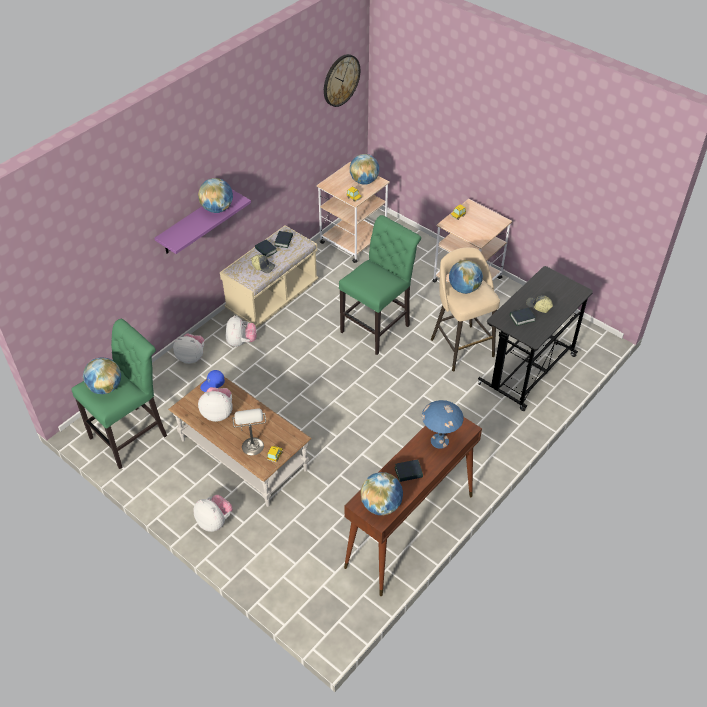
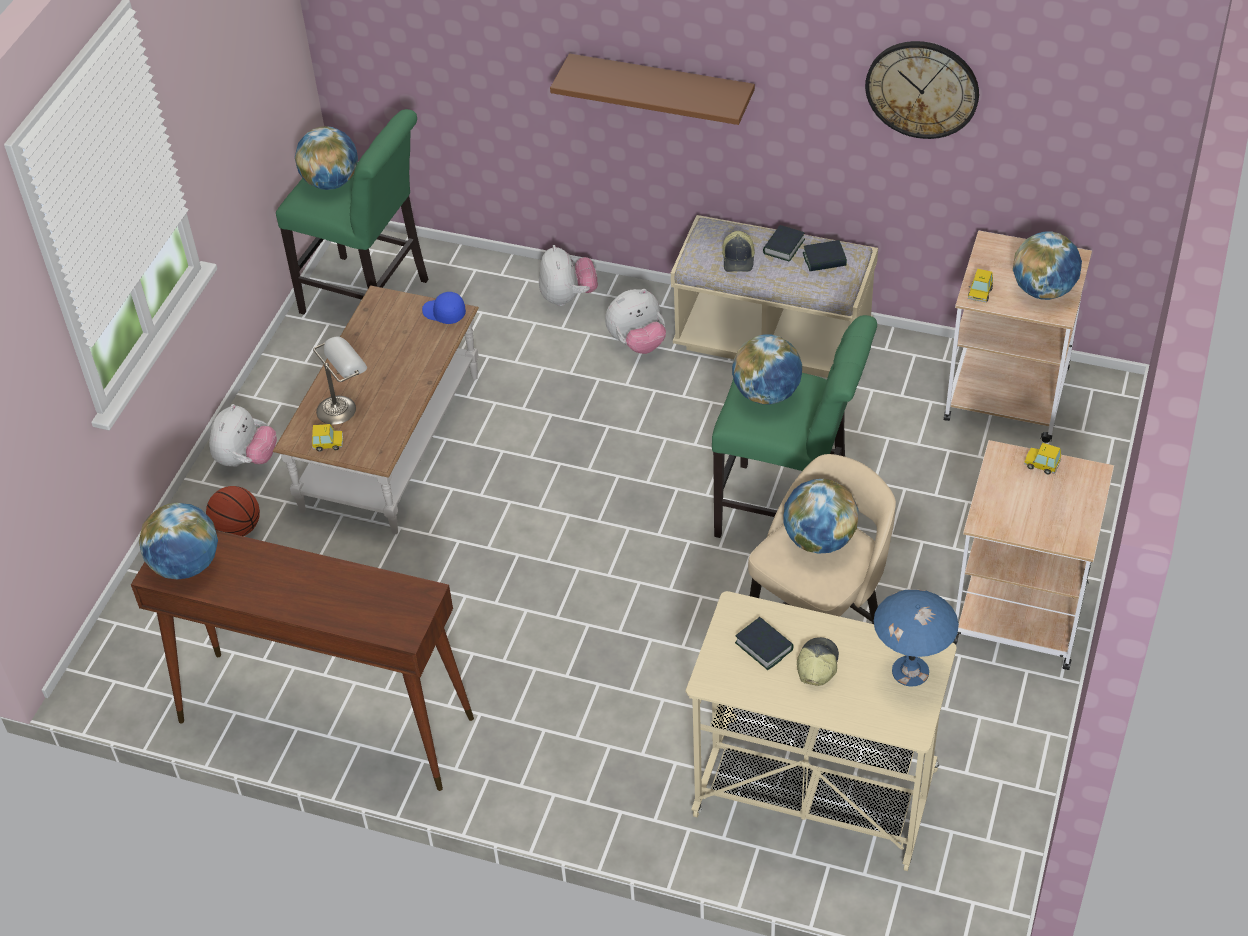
camera: 70 degrees right, 0 degrees up
purple shelf [154,190,251,254] -> brown shelf [550,53,755,125]
globe [198,178,233,213] -> globe moved to [732,334,802,405]
plush toy [198,387,233,422] -> none
wall clock [324,54,360,107] -> wall clock moved to [865,41,979,139]
book [395,460,423,482] -> none
blue table lamp [422,400,464,449] -> blue table lamp moved to [874,589,959,687]
black desk [478,266,593,411] -> beige desk [685,591,957,871]
none -> basketball [206,486,260,536]

